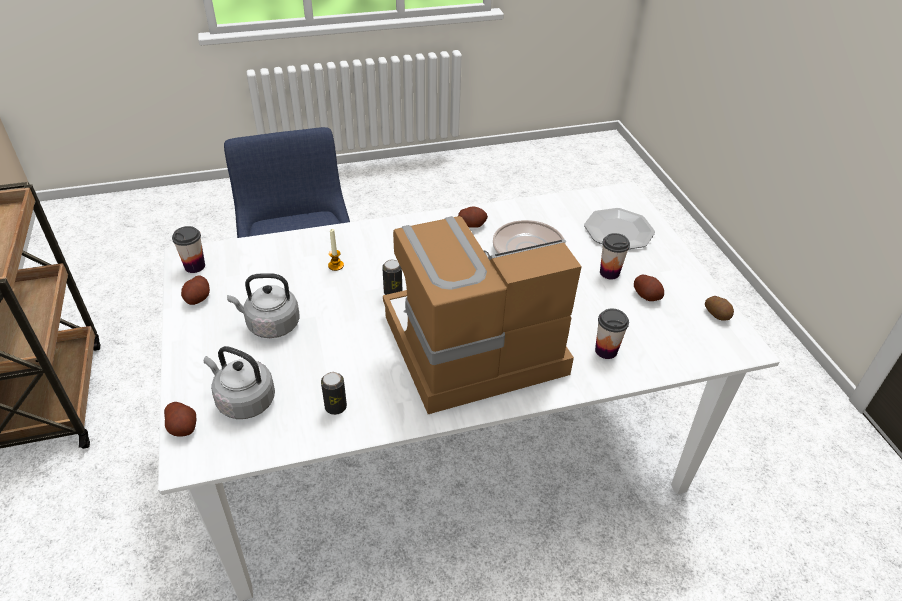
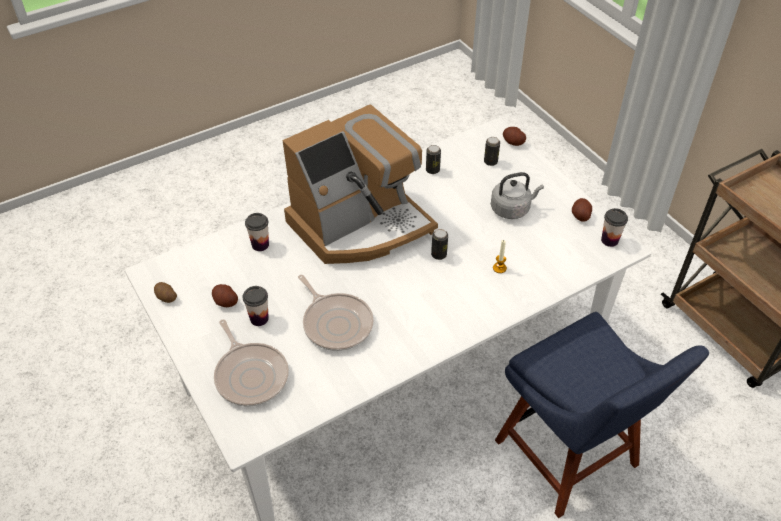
camera: 165 degrees right, 5 degrees up
grey kettle [204,346,275,419] -> can [484,137,500,166]
potato [458,206,488,228] -> none
plate [584,208,655,249] -> frying pan [214,319,289,407]

